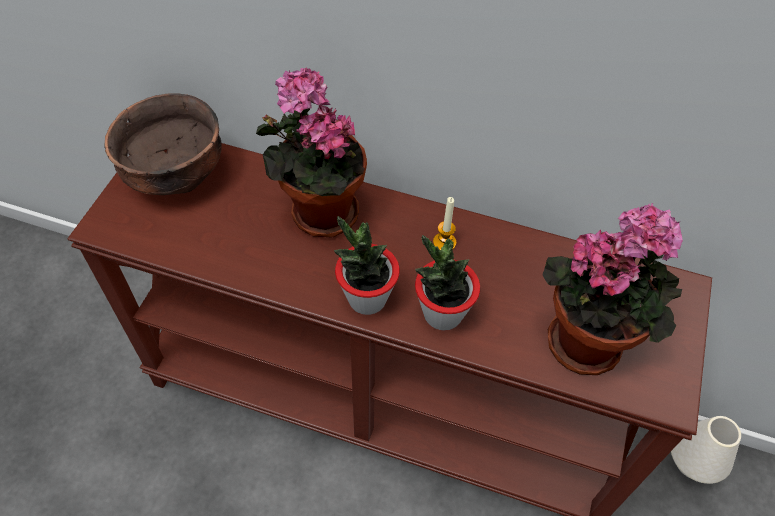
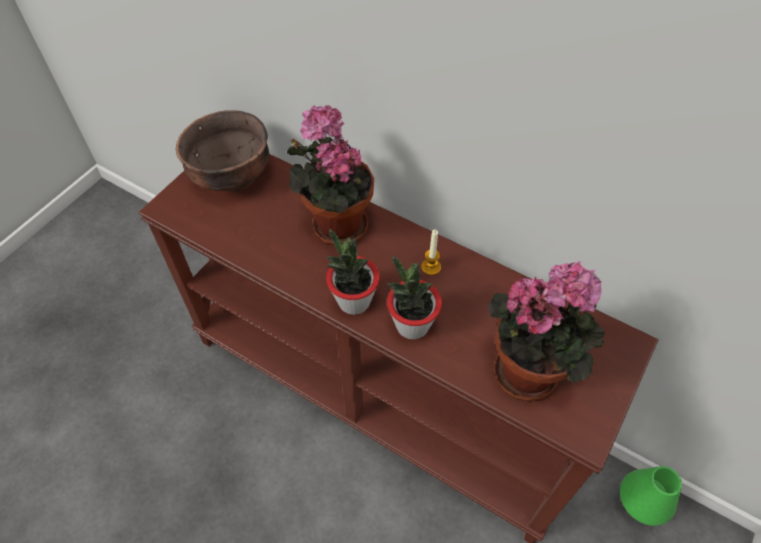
camera: 15 degrees right, 0 degrees up
white vase [671,416,741,484] -> green vase [620,466,682,526]

